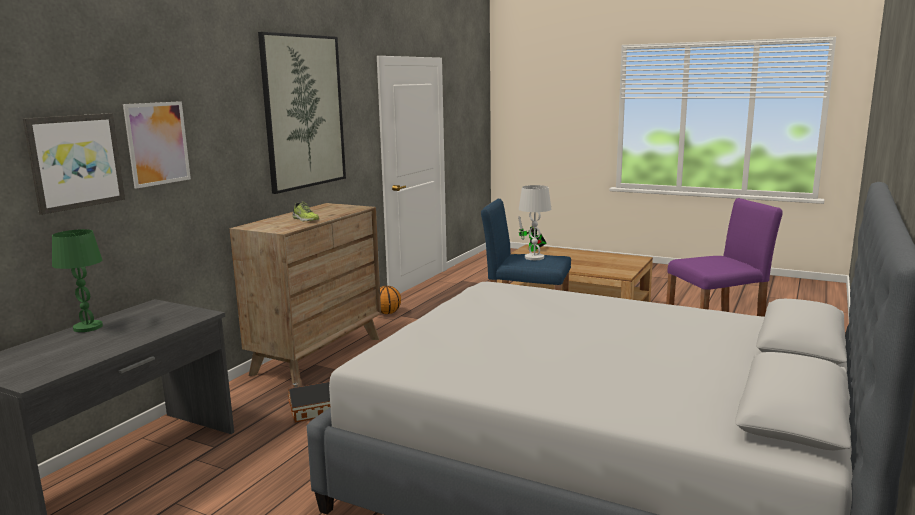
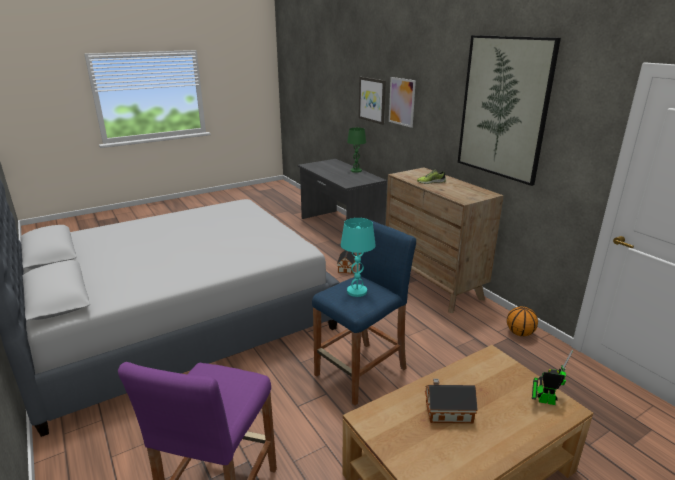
camera: 120 degrees right, 10 degrees up
white table lamp [519,185,551,260] -> turquoise table lamp [341,218,376,297]
none -> toy house [425,379,478,423]

